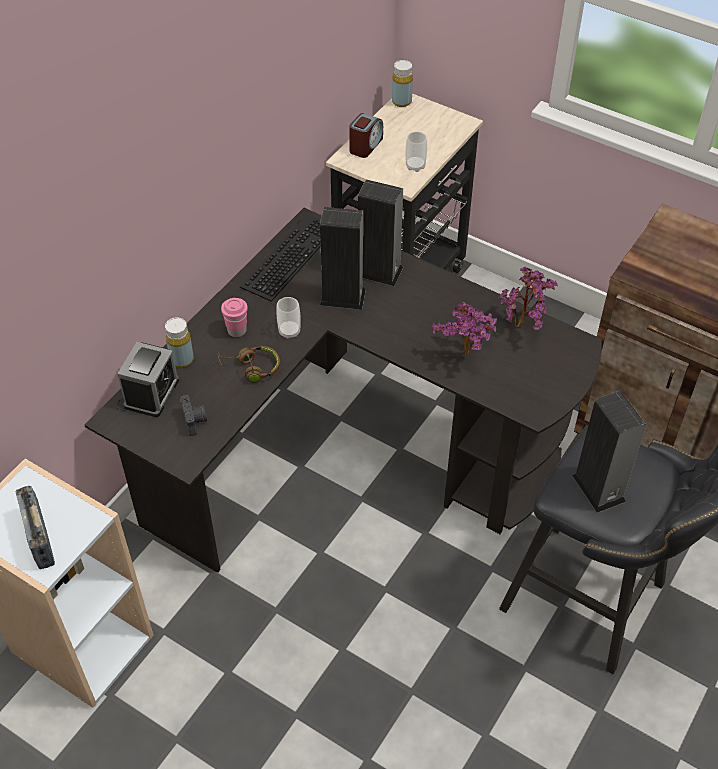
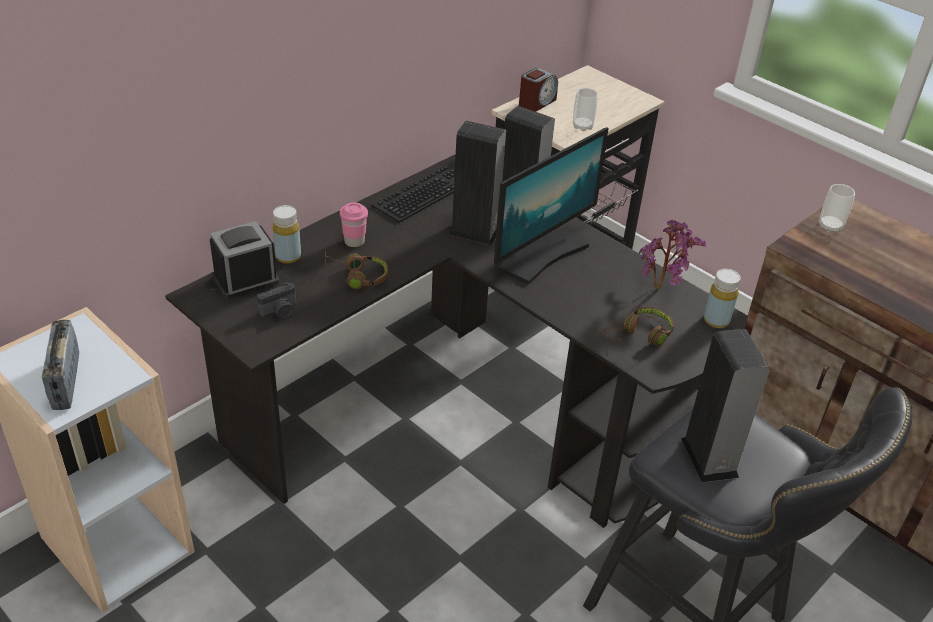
camera: 10 degrees right, 10 degrees down
alarm clock [117,342,179,417] -> alarm clock turned 150 degrees counterclockwise [210,221,279,299]
camera [180,395,207,436] -> camera turned 60 degrees clockwise [257,282,296,319]
cup [276,297,301,339] -> cup moved to [819,184,855,233]
yellow bottle [392,60,413,107] -> yellow bottle moved to [704,269,741,328]
potted plant [431,302,497,355] -> none
none -> monitor [494,127,609,285]
none -> brown headphones [604,307,674,346]

